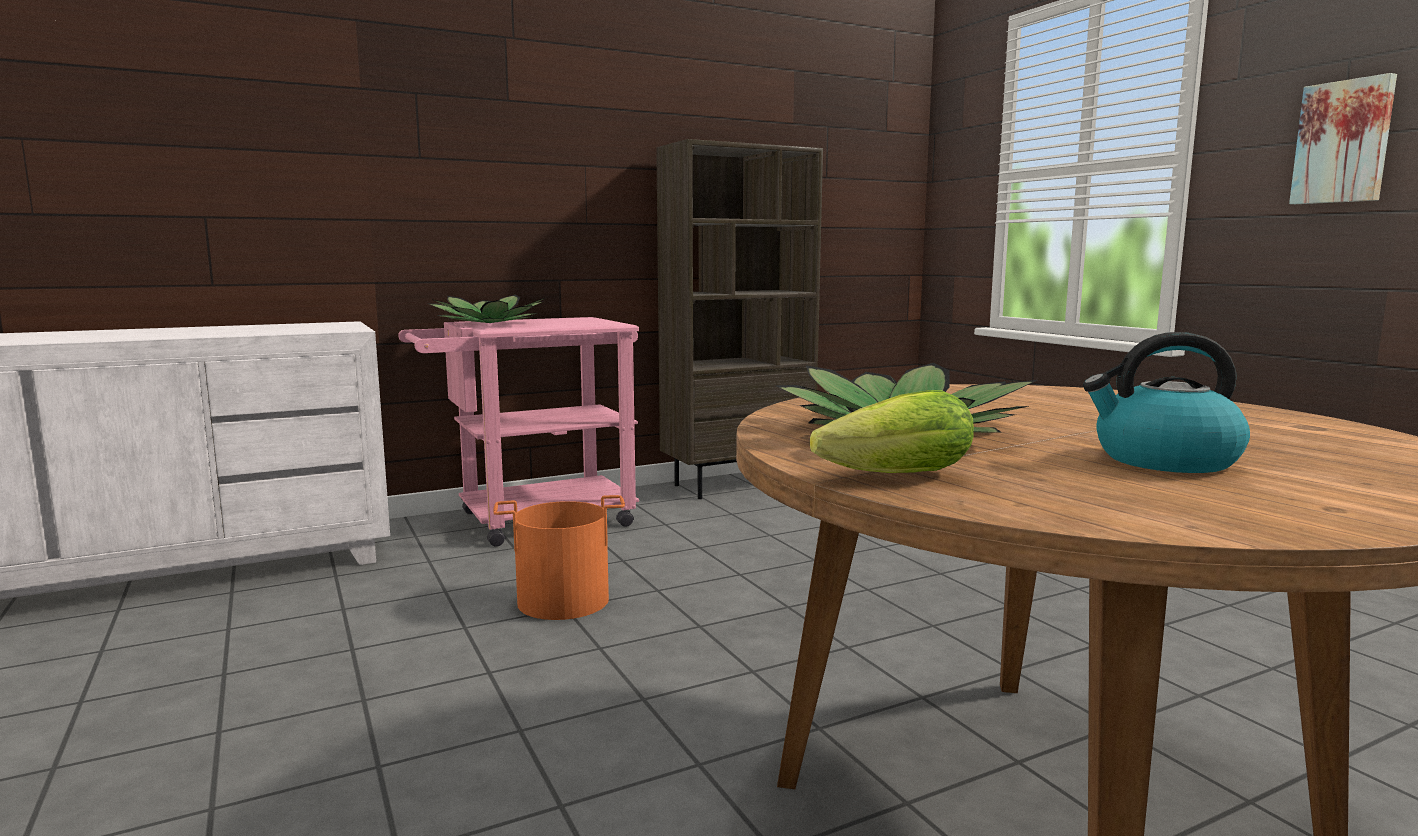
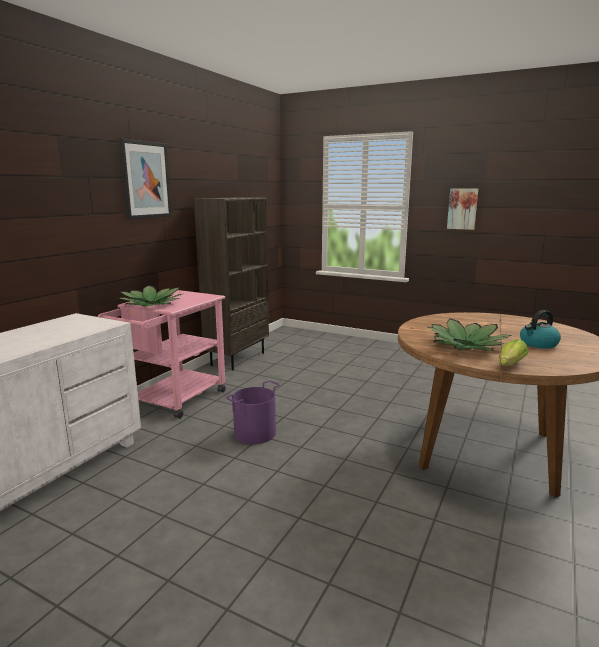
camera: 35 degrees left, 5 degrees up
orange bucket [493,495,625,620] -> purple bucket [226,380,280,444]
none -> picture [119,138,172,219]

